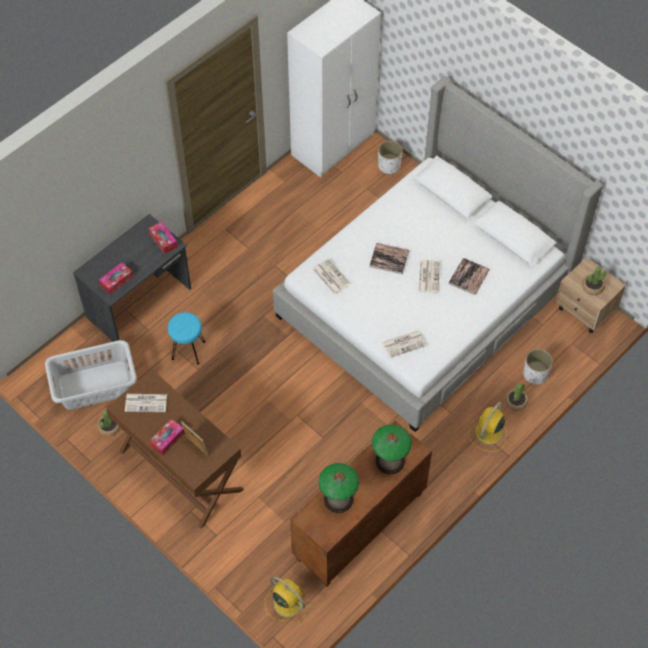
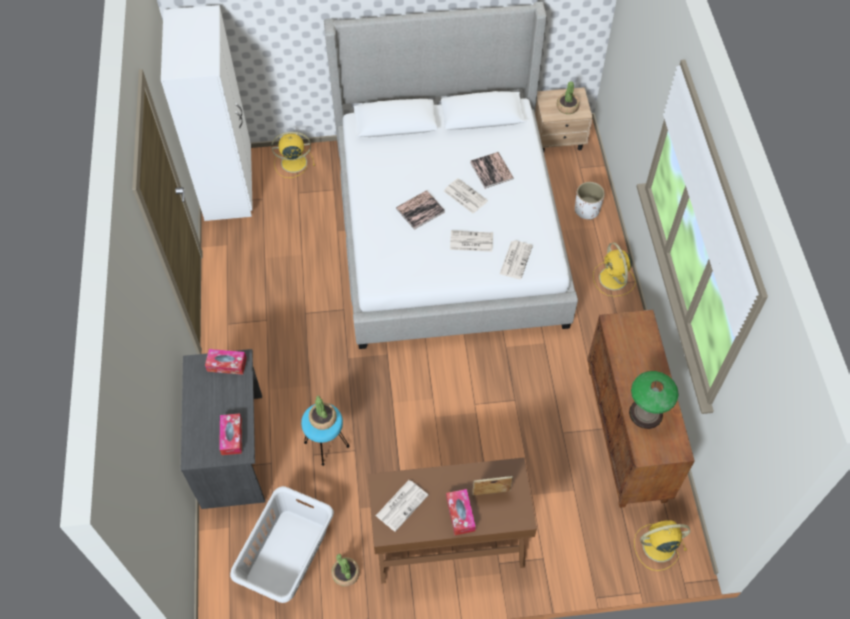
camera: 50 degrees left, 0 degrees up
newspaper [313,259,350,294] -> newspaper moved to [450,231,493,252]
table lamp [372,425,412,474] -> none
white planter [378,141,403,175] -> yellow fan [271,132,315,178]
potted plant [505,384,528,411] -> potted plant moved to [309,396,337,430]

